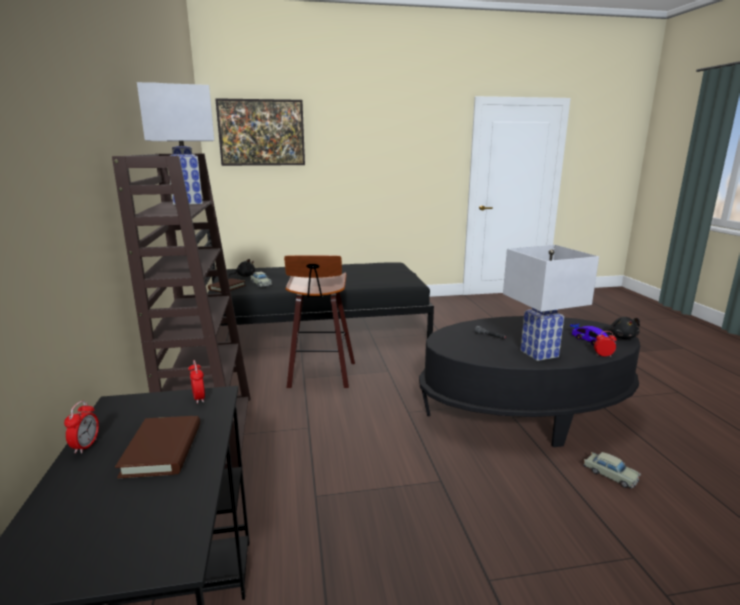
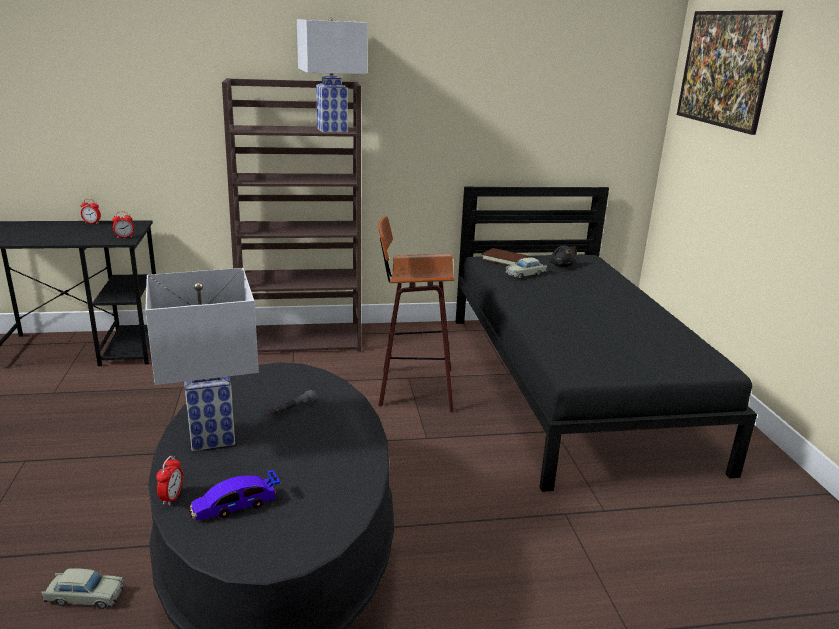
camera: 90 degrees right, 5 degrees up
brown book [115,416,200,478] -> none
beige toy car [584,452,641,488] -> beige toy car turned 135 degrees counterclockwise [41,568,124,609]
black plush toy [608,317,640,339] -> none

